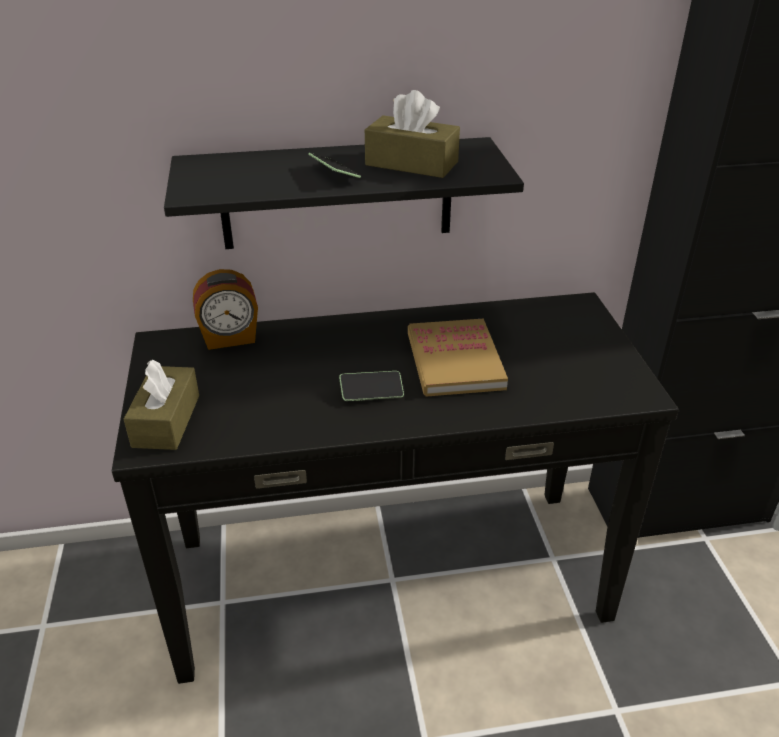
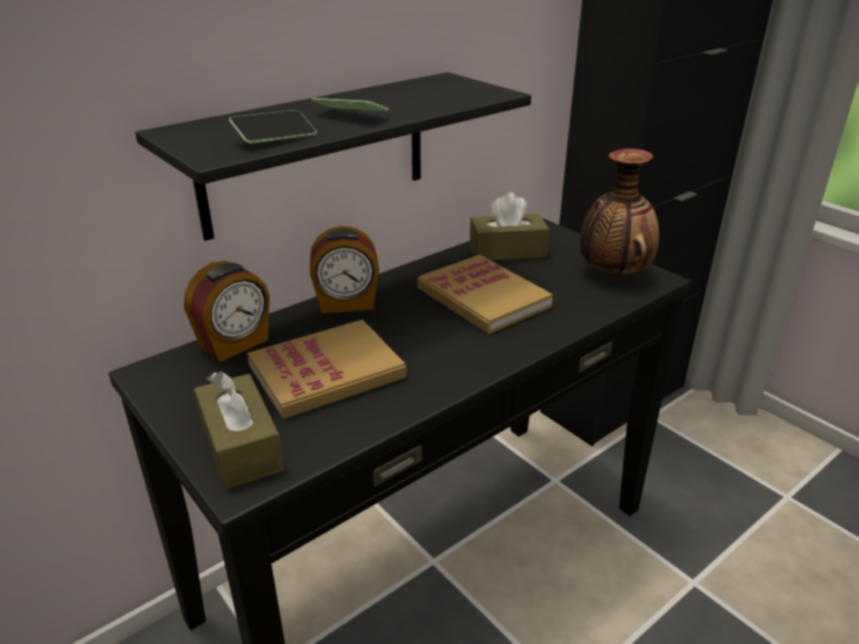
camera: 30 degrees left, 5 degrees down
phone [339,371,404,401] -> phone moved to [229,110,317,144]
brown tissue box [365,90,460,178] -> brown tissue box moved to [470,193,549,260]
none -> book [247,319,407,419]
none -> alarm clock [310,226,379,314]
none -> vase [580,149,659,275]

